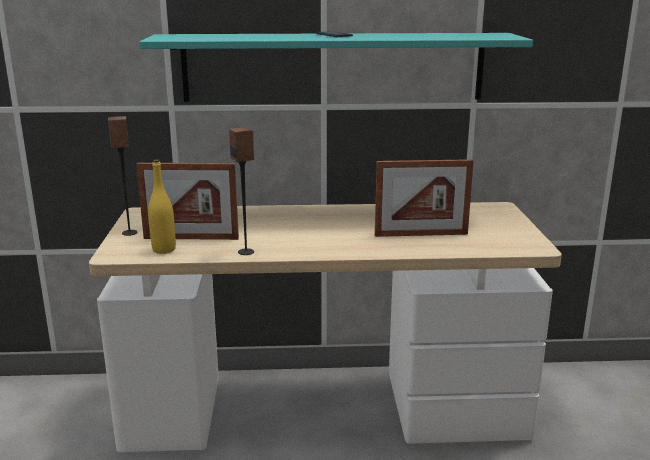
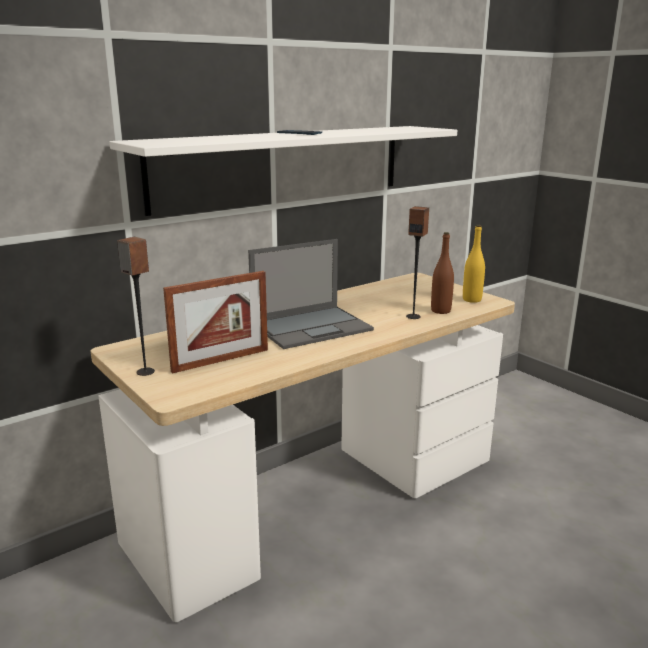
camera: 35 degrees left, 0 degrees up
turquoise shelf [139,33,533,102] -> white shelf [109,126,457,216]
yellow bottle [148,159,176,254] -> yellow bottle moved to [463,225,485,303]
speaker [229,127,254,255] -> speaker moved to [406,206,429,319]
picture frame [375,159,474,237] -> none
none -> laptop [248,239,374,349]
none -> brown bottle [431,232,454,314]

